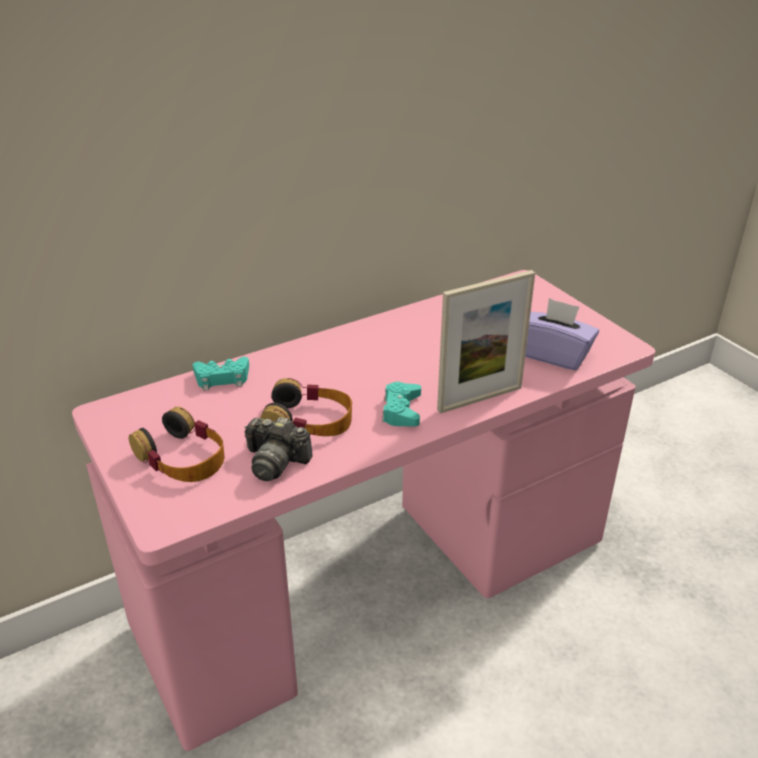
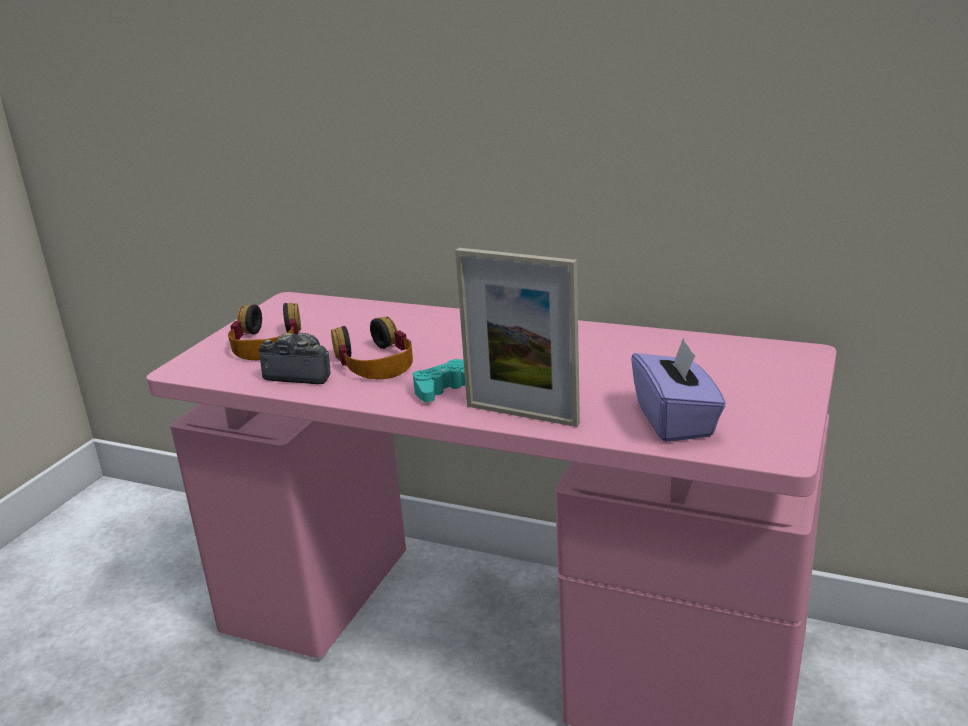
camera: 55 degrees right, 10 degrees down
turquoise game controller [193,357,249,391] -> none
camera [244,417,313,481] -> camera turned 120 degrees clockwise [259,333,331,384]

